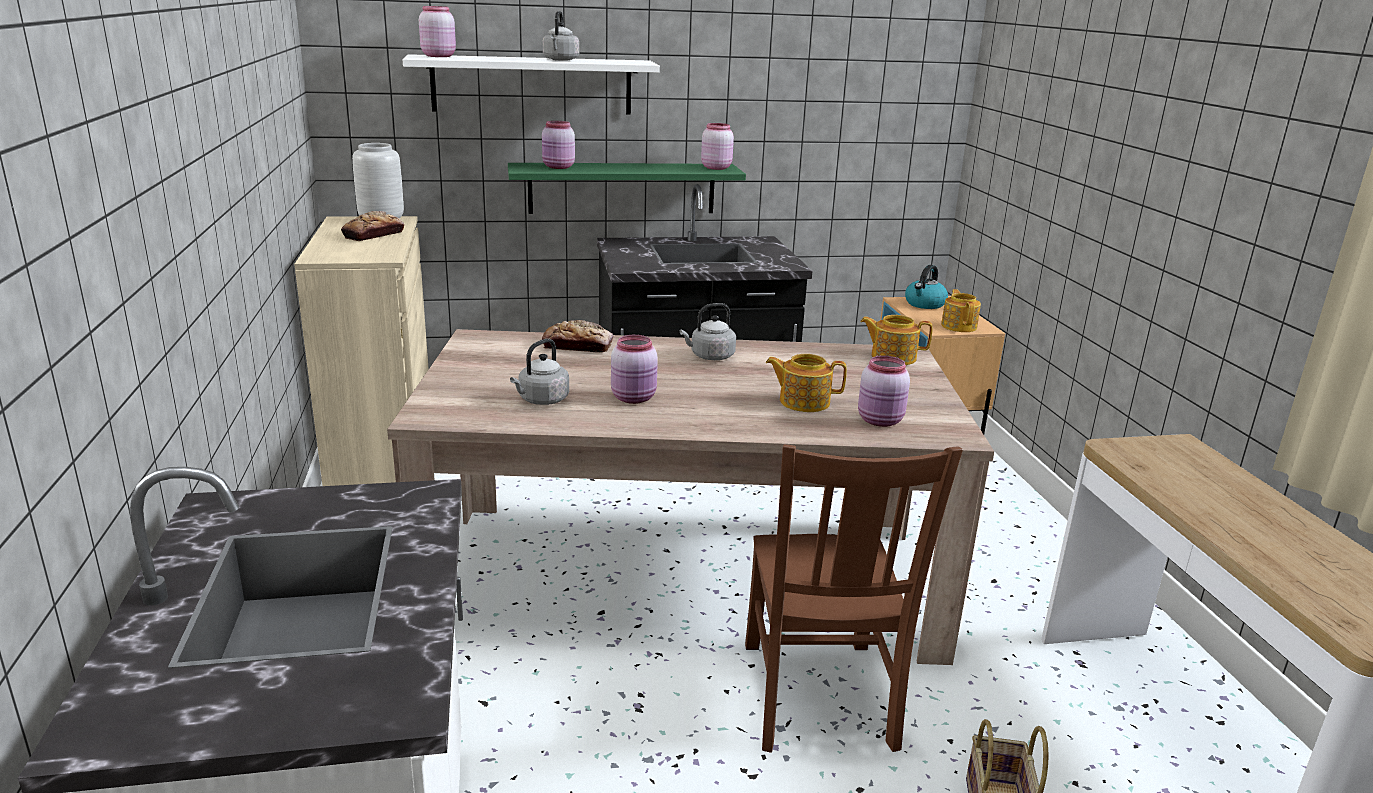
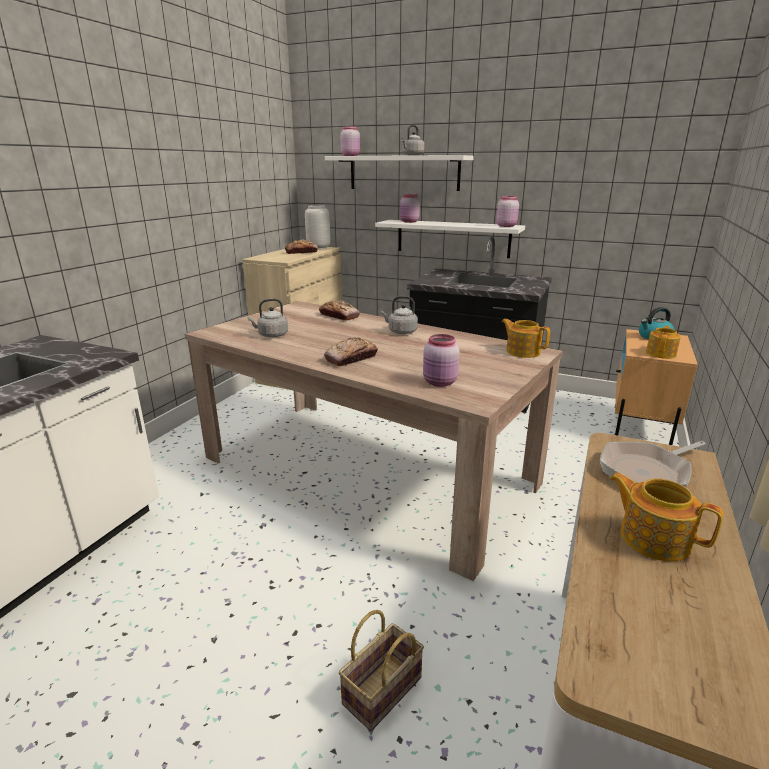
camera: 35 degrees right, 0 degrees up
green shelf [508,163,746,214] -> white shelf [375,220,525,258]
pink jar [611,335,658,404] -> none
brown chair [745,444,963,753] -> none
teapot [766,354,847,412] -> teapot moved to [609,473,724,562]
none -> bread [324,337,378,366]
none -> frying pan [600,441,705,487]

